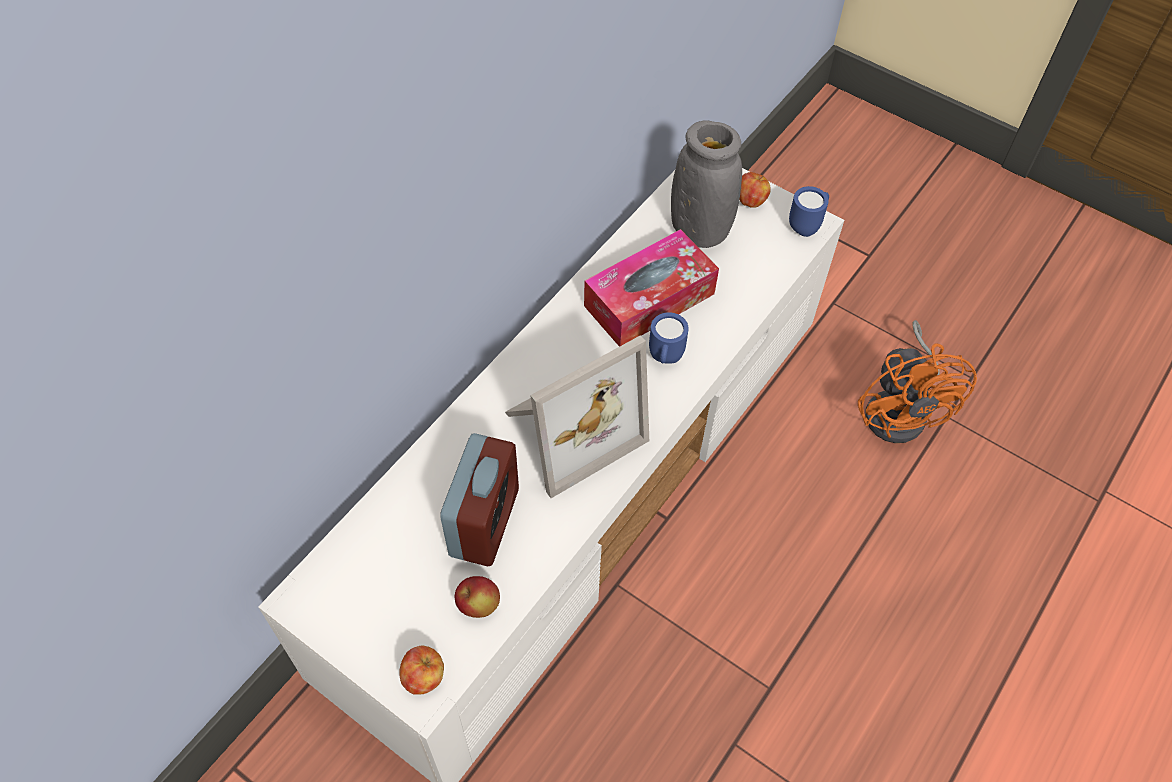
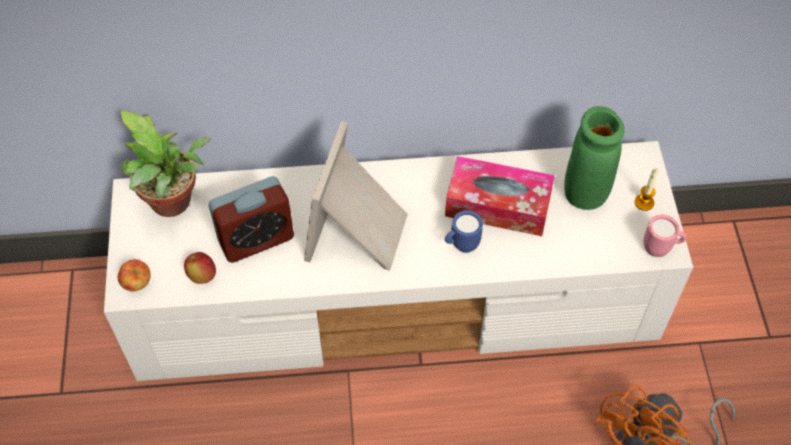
camera: 50 degrees right, 0 degrees up
picture frame [505,335,649,498] -> picture frame turned 90 degrees clockwise [304,121,408,271]
grey vase [671,120,742,248] -> green vase [564,106,624,210]
apple [739,172,771,208] -> candle [634,168,659,211]
blue mug [789,186,829,237] -> pink mug [644,215,687,257]
none -> potted plant [120,111,211,217]

